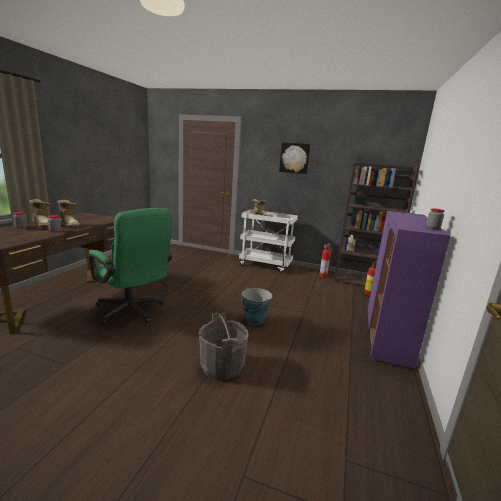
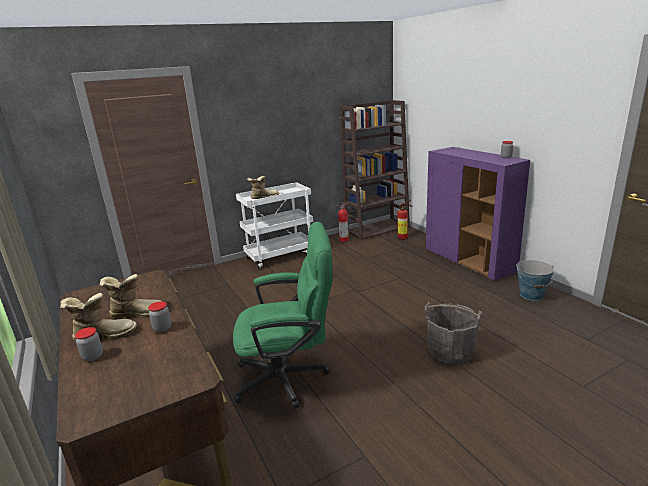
camera: 45 degrees left, 5 degrees up
bucket [241,288,272,325] -> bucket moved to [517,260,555,301]
picture [279,143,311,174] -> none

